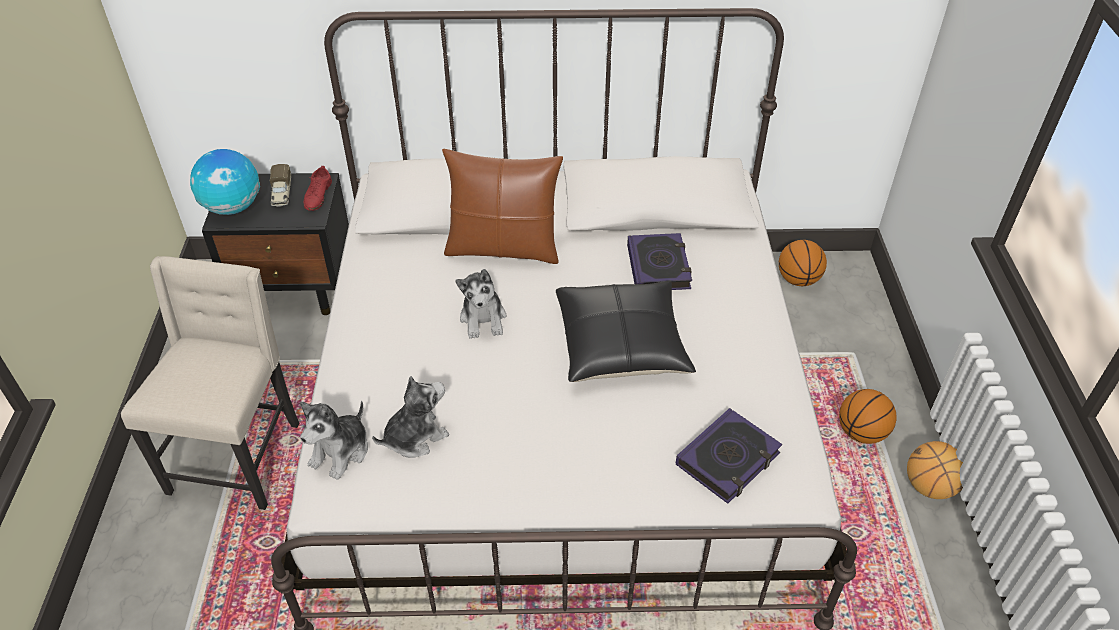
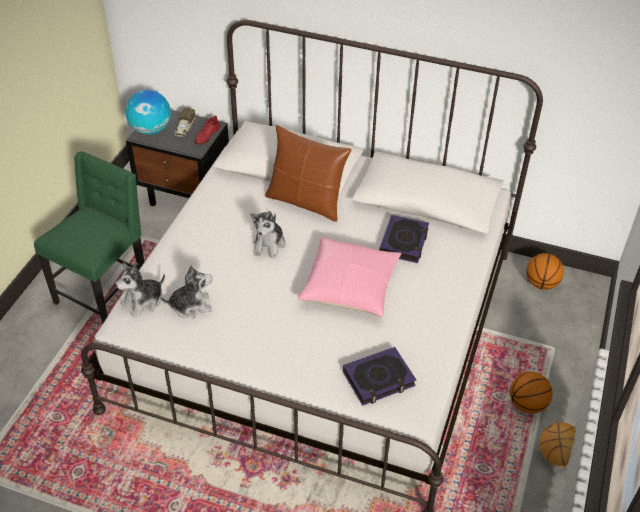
camera: 20 degrees right, 0 degrees up
beige chair [121,256,299,510] -> green chair [34,151,144,324]
black pillow [556,281,696,382] -> pink pillow [298,237,401,317]

